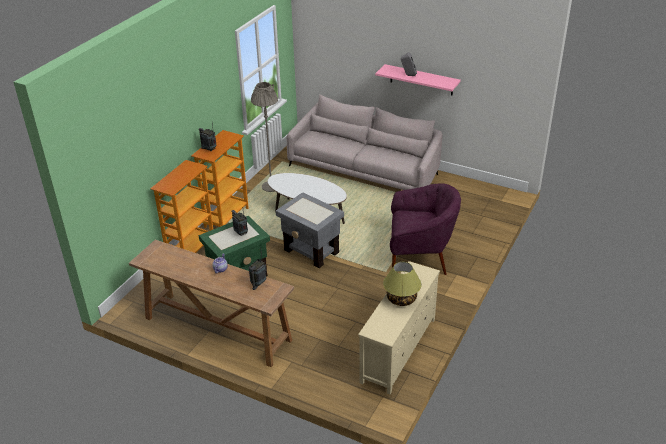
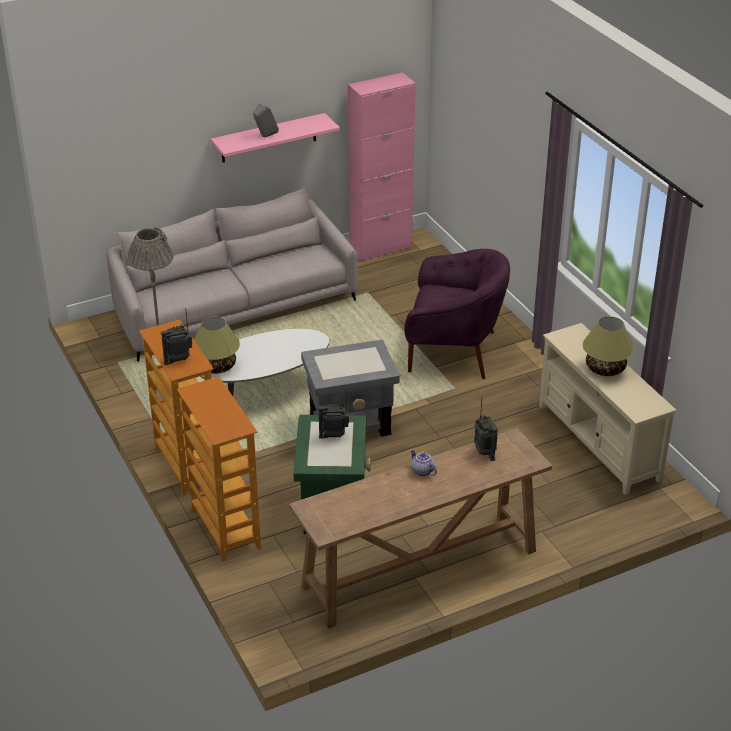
camera: 55 degrees left, 0 degrees up
purple armchair [390,183,461,275] -> purple armchair turned 60 degrees clockwise [404,249,510,379]
none -> table lamp [194,317,240,374]
none -> pink cabinet [348,72,416,261]

